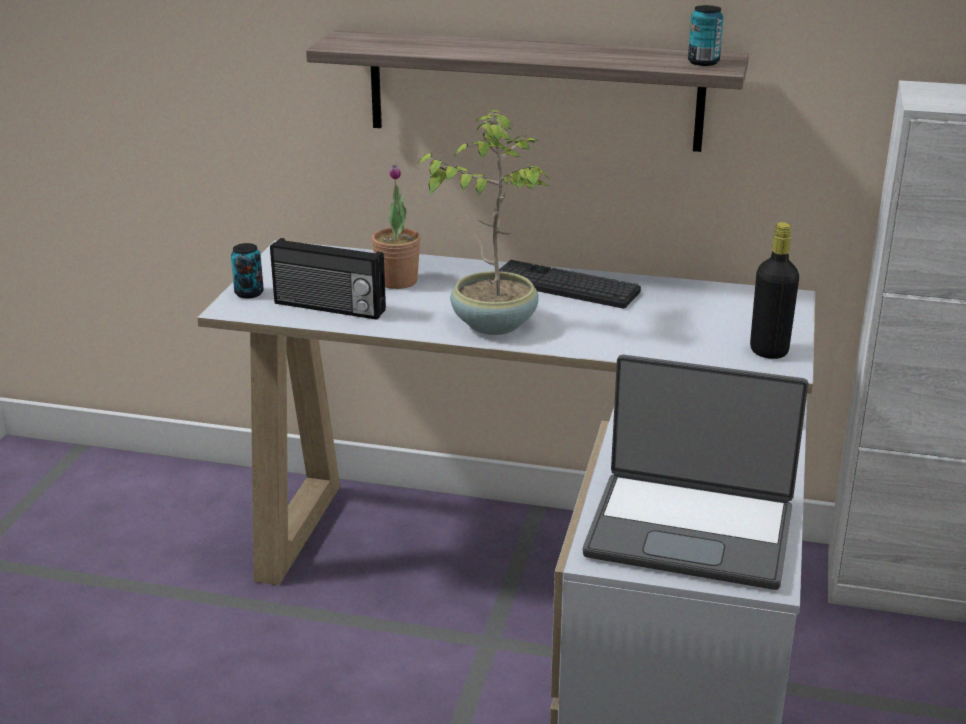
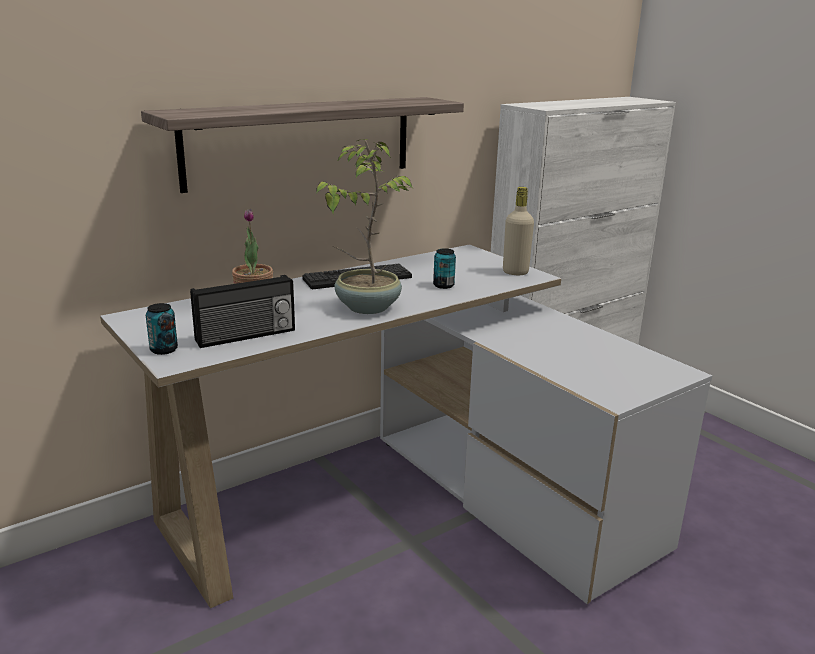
camera: 50 degrees left, 5 degrees down
laptop [583,354,808,590] -> none
can [688,5,724,66] -> can moved to [433,248,456,289]
black bottle [750,222,799,359] -> beige bottle [503,187,534,275]

